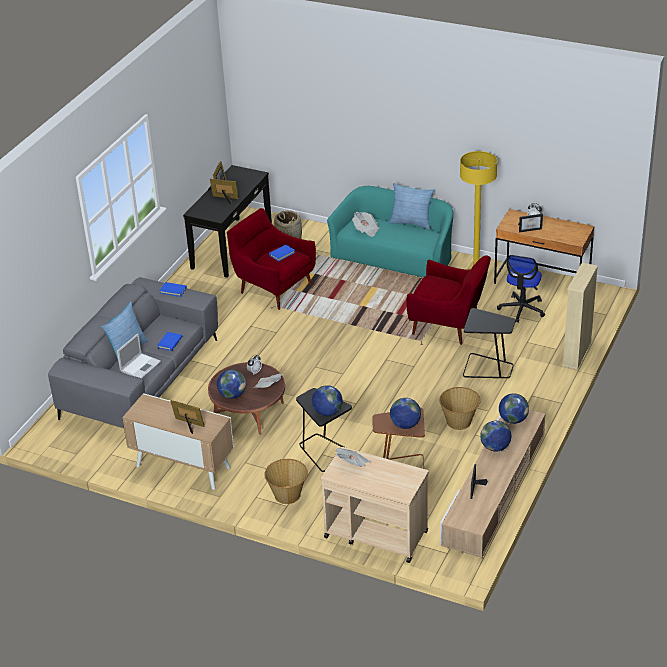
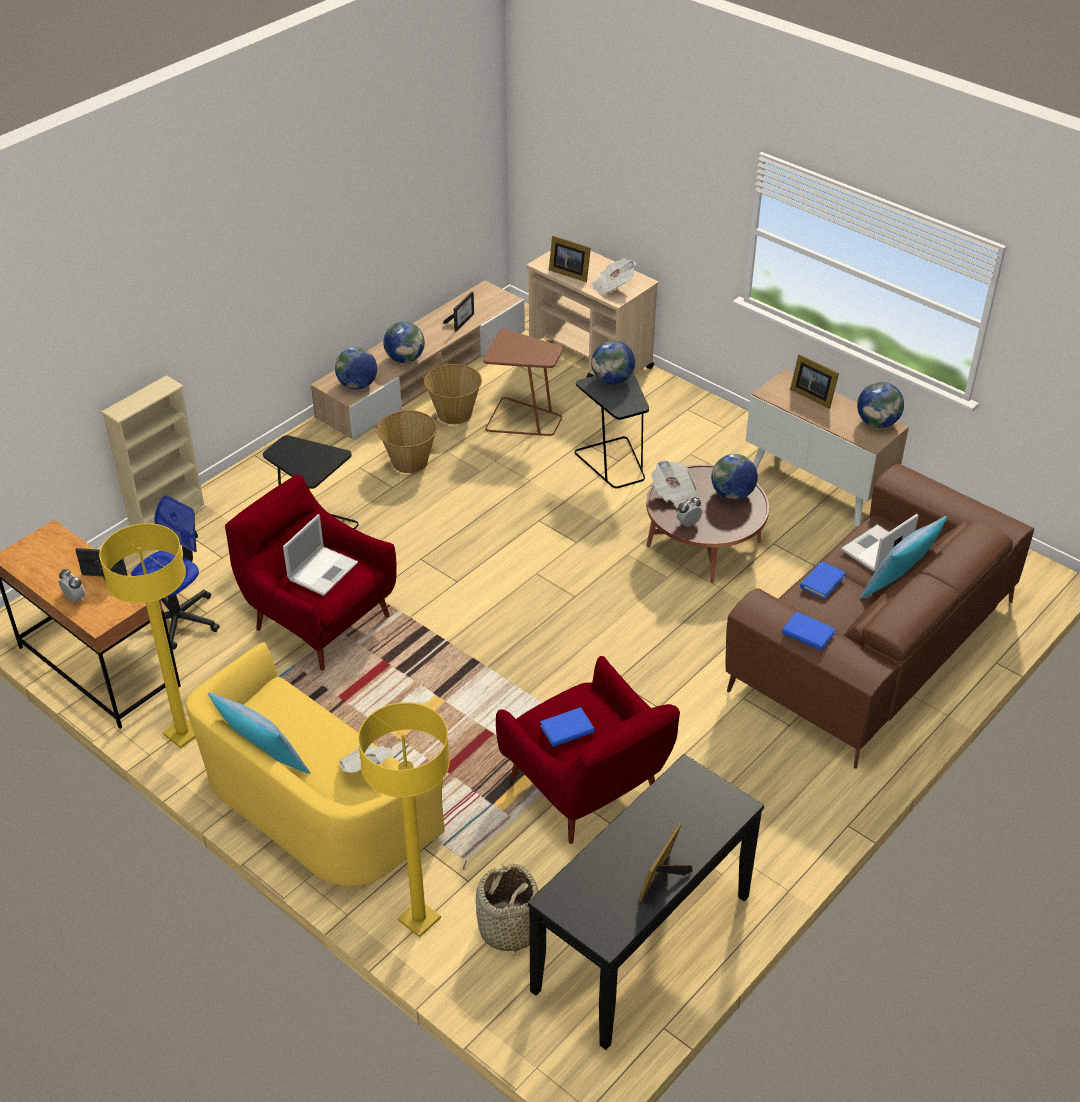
camera: 165 degrees left, 5 degrees up
grey sofa [48,277,218,428] -> brown sofa [726,464,1034,769]
picture frame [210,179,239,205] -> picture frame moved to [549,236,591,282]
basket [264,459,308,504] -> basket moved to [424,364,482,424]
turquoise sofa [327,186,453,278] -> yellow sofa [186,642,445,889]
globe [390,398,421,429] -> globe moved to [857,382,904,428]
none -> laptop [283,514,358,596]
none -> yellow floor lamp [358,702,450,937]

